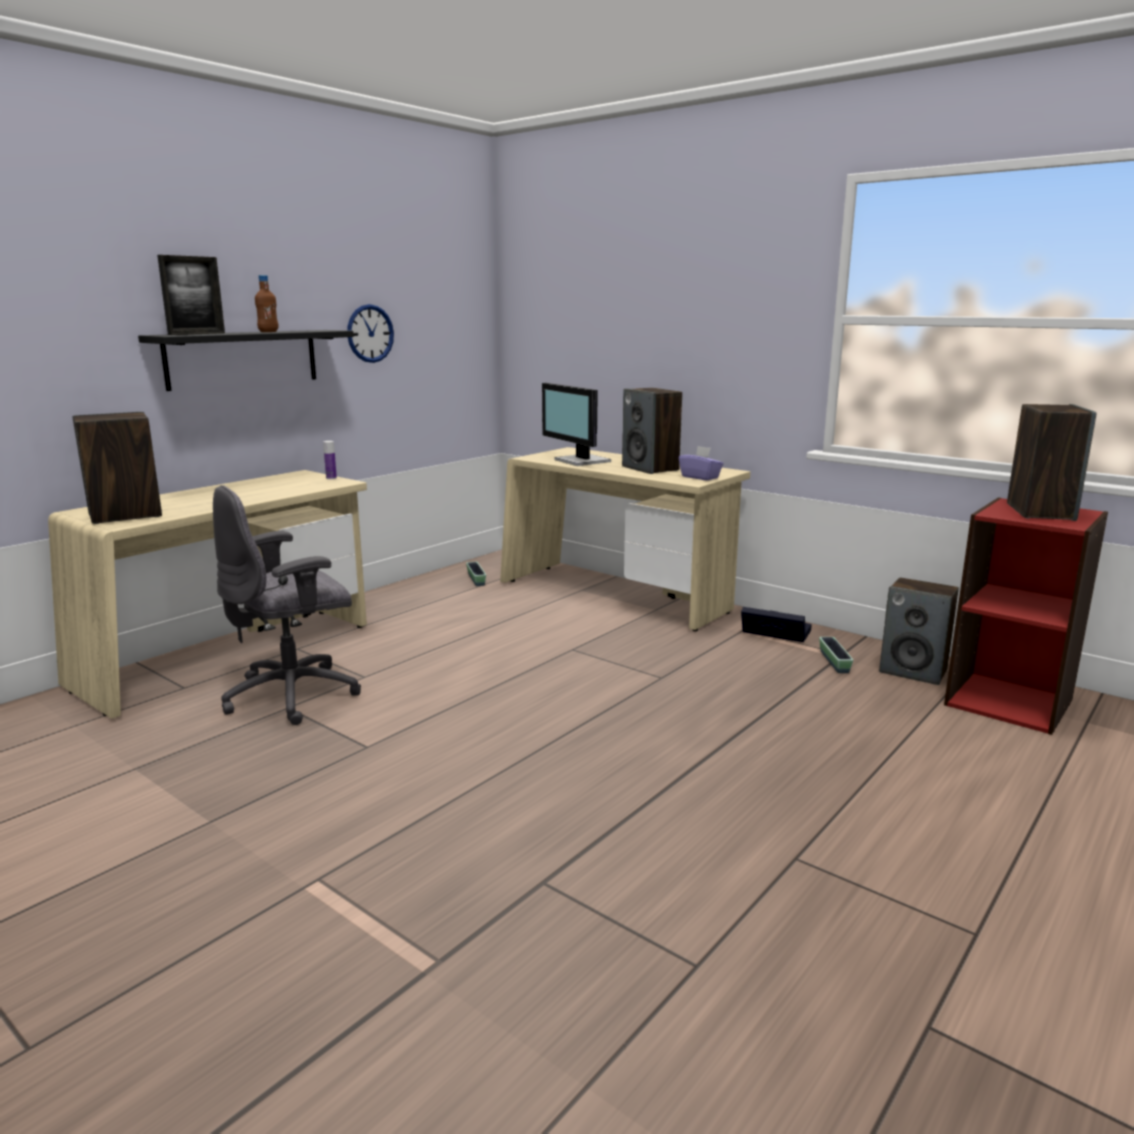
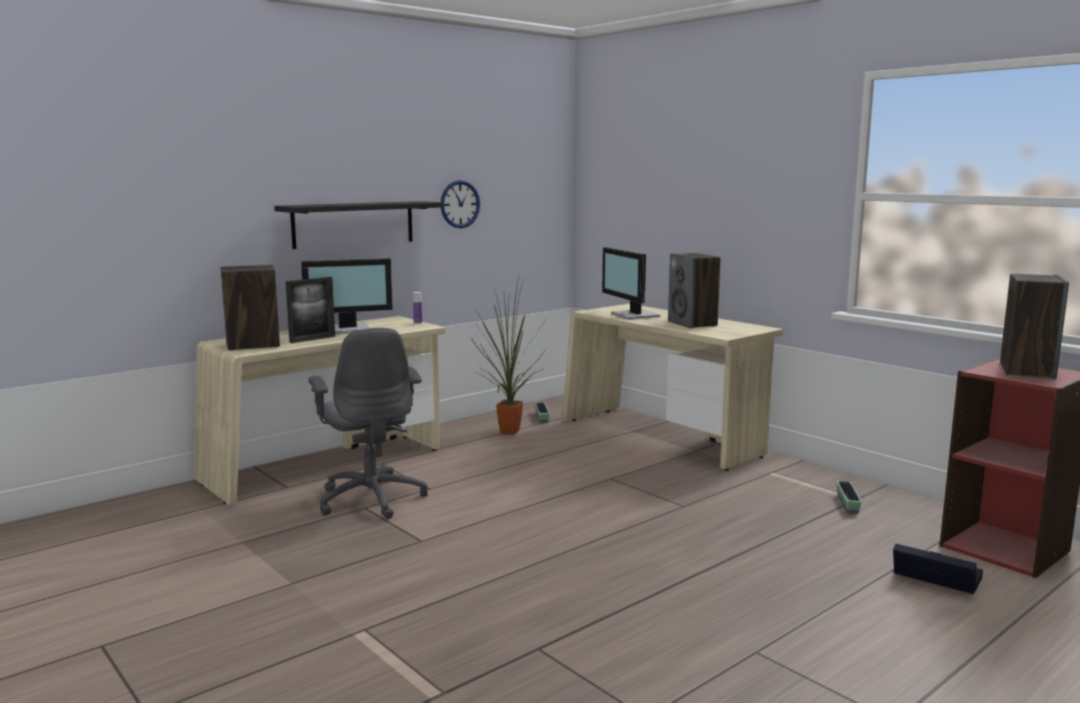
camera: 10 degrees right, 5 degrees down
picture frame [157,255,225,335] -> picture frame moved to [286,277,335,343]
grey office chair [213,485,361,725] -> grey office chair turned 90 degrees counterclockwise [308,328,428,519]
brown bottle [255,275,279,332] -> none
purple tissue box [679,446,723,480] -> none
black storage box [741,607,812,642] -> black storage box moved to [893,544,983,594]
speaker [879,578,959,685] -> none
none -> monitor [301,258,393,334]
none -> potted plant [471,277,546,435]

